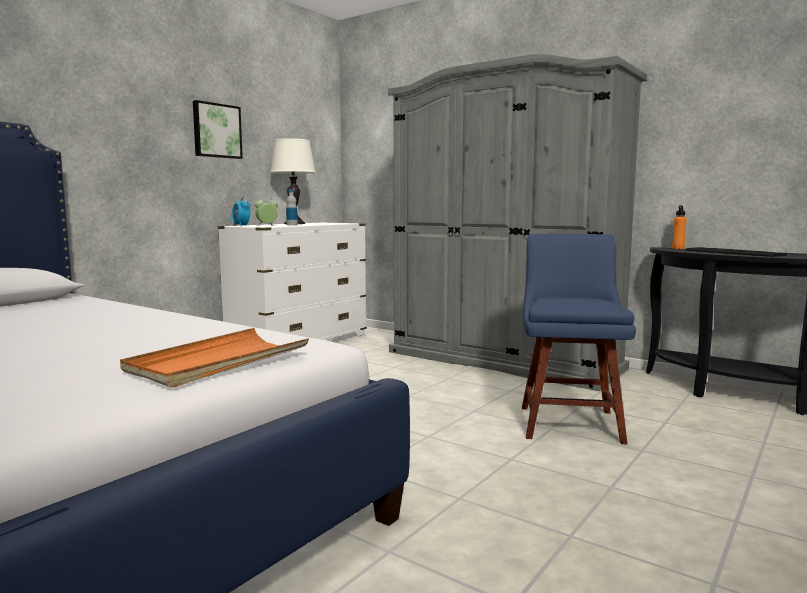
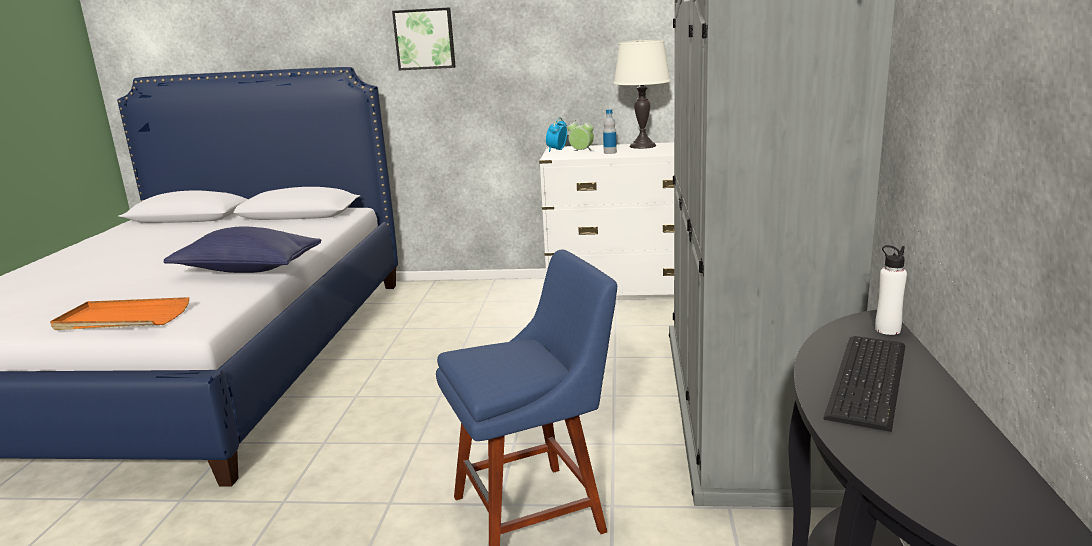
camera: 60 degrees right, 10 degrees up
picture [193,100,243,159] -> picture moved to [392,8,456,70]
orange bottle [672,205,687,249] -> white bottle [875,245,907,335]
none -> blue pillow [163,227,321,273]

